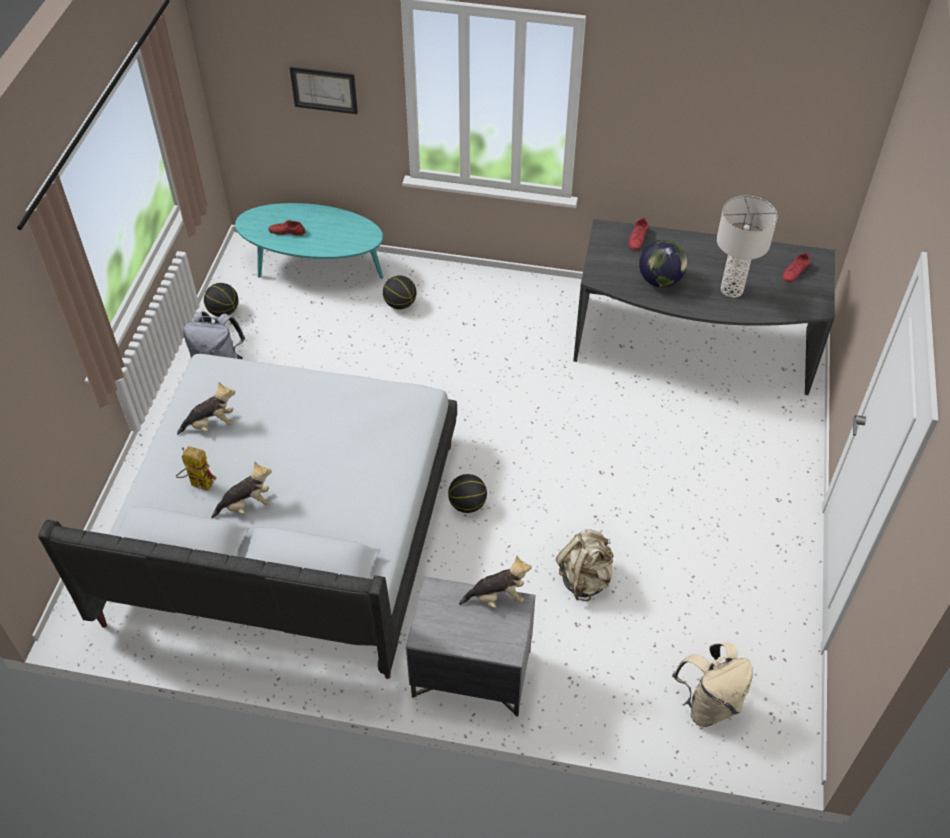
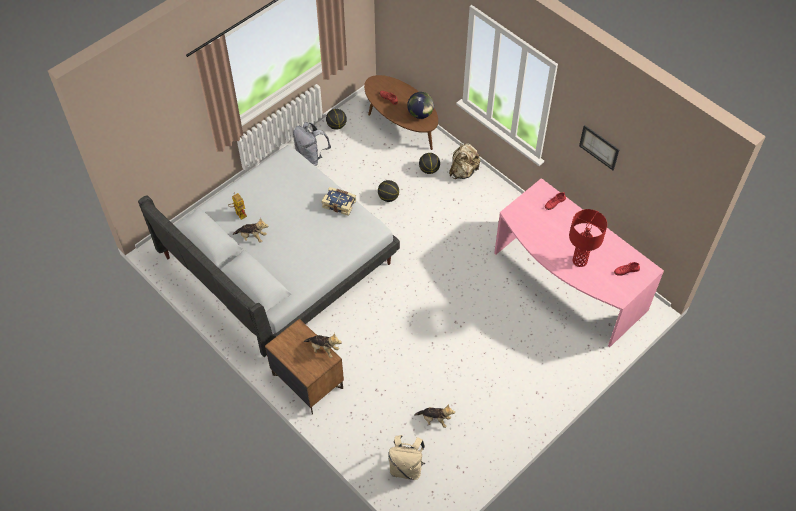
camera: 35 degrees right, 5 degrees up
plush toy [177,382,235,435] -> plush toy moved to [414,404,455,428]
turquoise coffee table [235,203,383,279] -> brown coffee table [364,75,438,150]
picture [290,66,358,114] -> picture moved to [579,125,619,170]
grey nightstand [406,576,536,717] -> brown nightstand [265,319,344,415]
basketball [448,474,487,513] -> basketball moved to [378,180,399,202]
beige backpack [556,529,614,601] -> beige backpack moved to [449,143,480,179]
grey desk [573,219,835,395] -> pink desk [494,178,664,347]
globe [639,240,687,287] -> globe moved to [407,92,434,119]
white table lamp [717,196,778,298] -> red table lamp [569,209,607,267]
none -> book [321,187,356,216]

